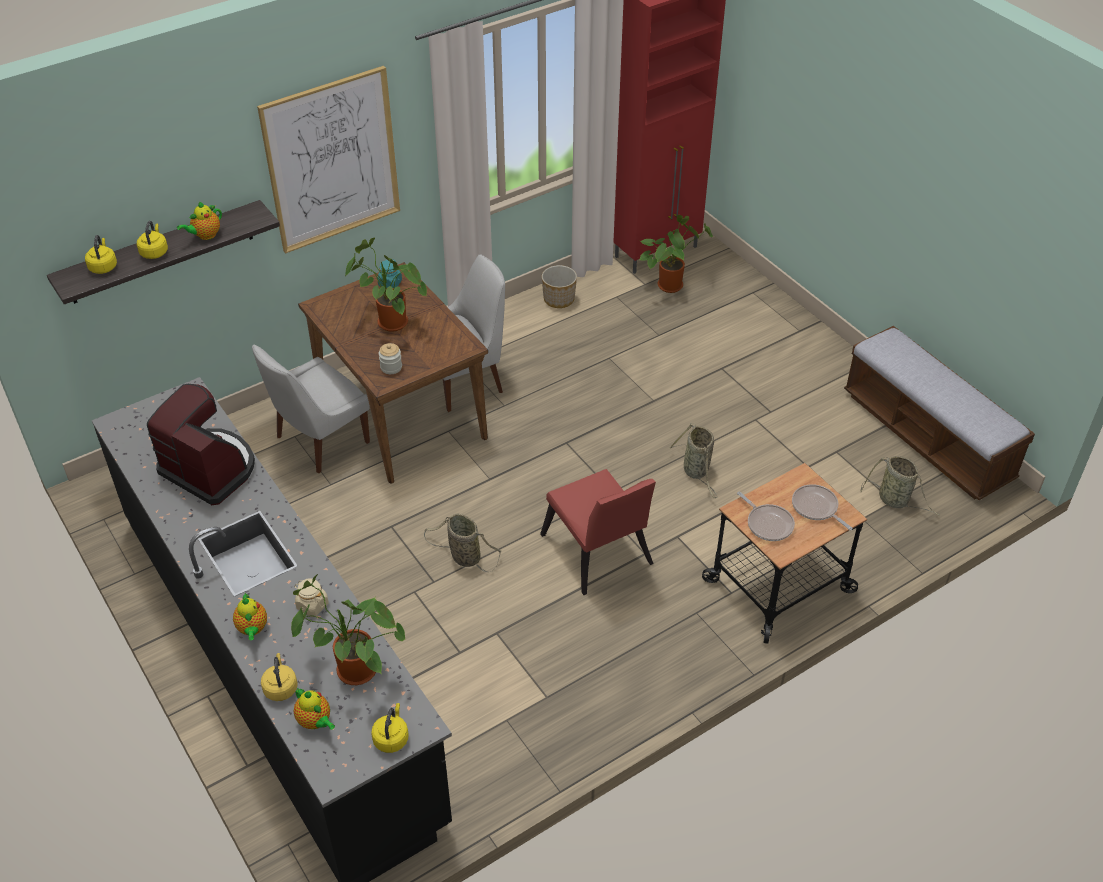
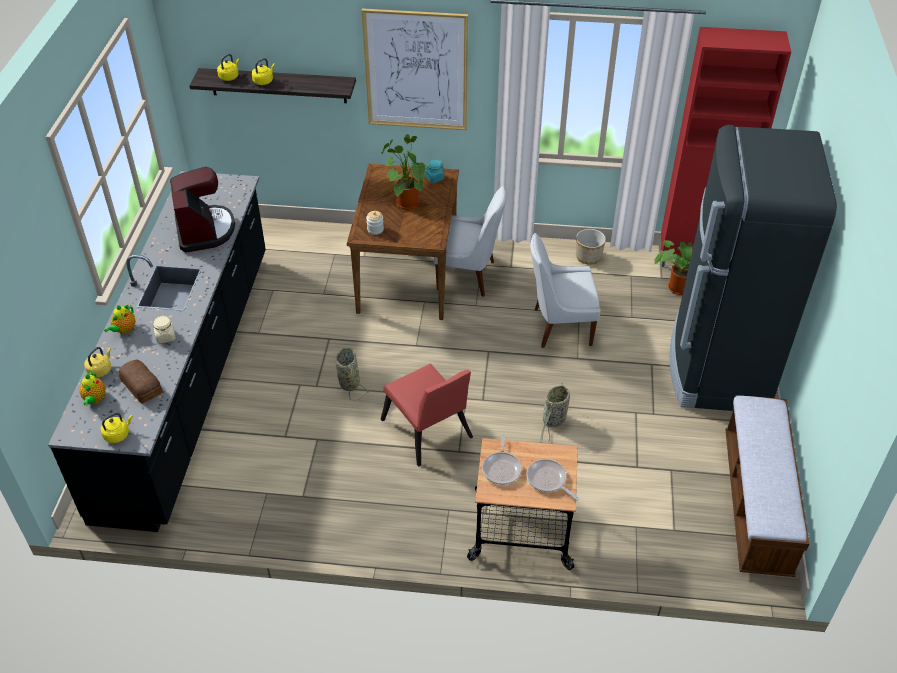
camera: 40 degrees right, 0 degrees up
teapot [177,202,222,240] -> none
white chair [252,345,370,473] -> white chair moved to [530,233,601,348]
potted plant [291,574,406,685] -> bread [119,360,163,404]
red chair [540,469,656,595] -> red chair turned 45 degrees counterclockwise [381,363,473,467]
frying pan [792,484,853,530] -> frying pan turned 45 degrees counterclockwise [527,459,579,500]
basket [861,456,940,516] -> none
none -> black fridge [669,125,837,411]

